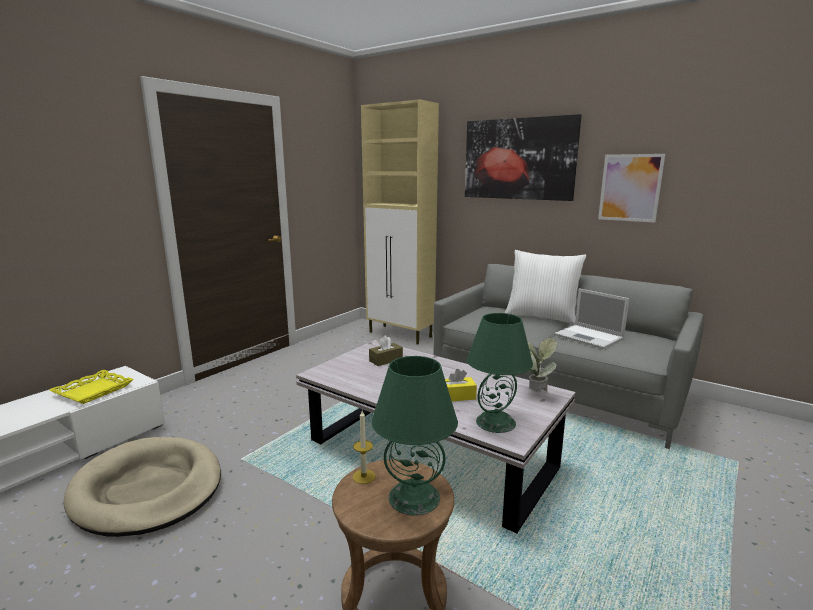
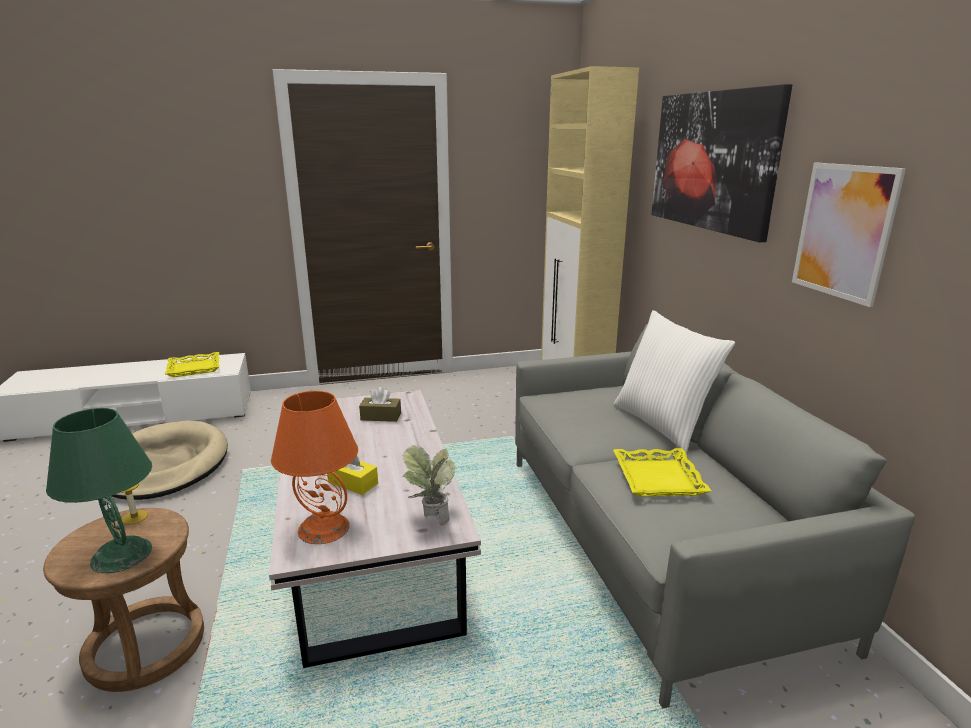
camera: 40 degrees right, 5 degrees up
green table lamp [467,313,533,433] -> orange table lamp [271,391,358,544]
laptop [554,288,629,349] -> yellow tray [613,448,711,496]

